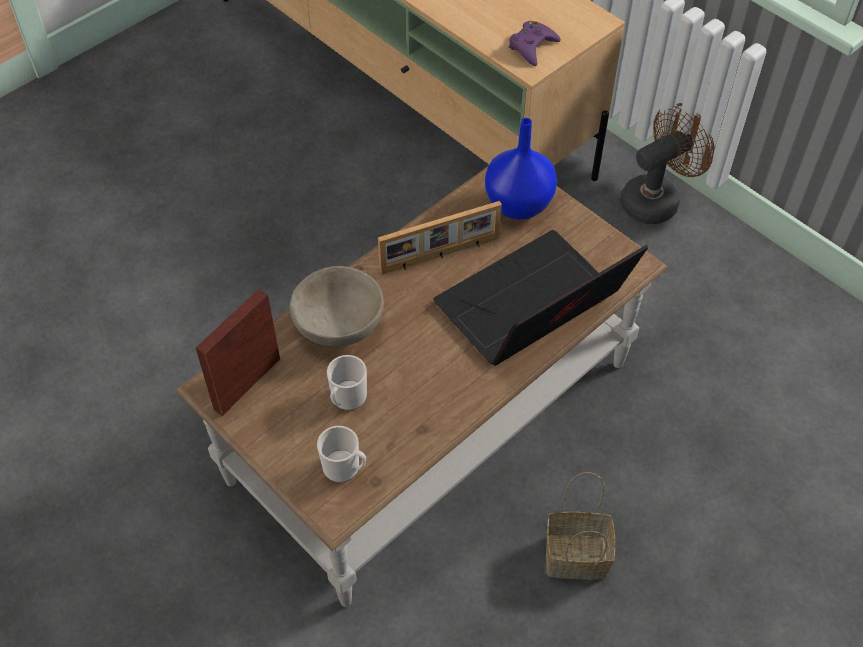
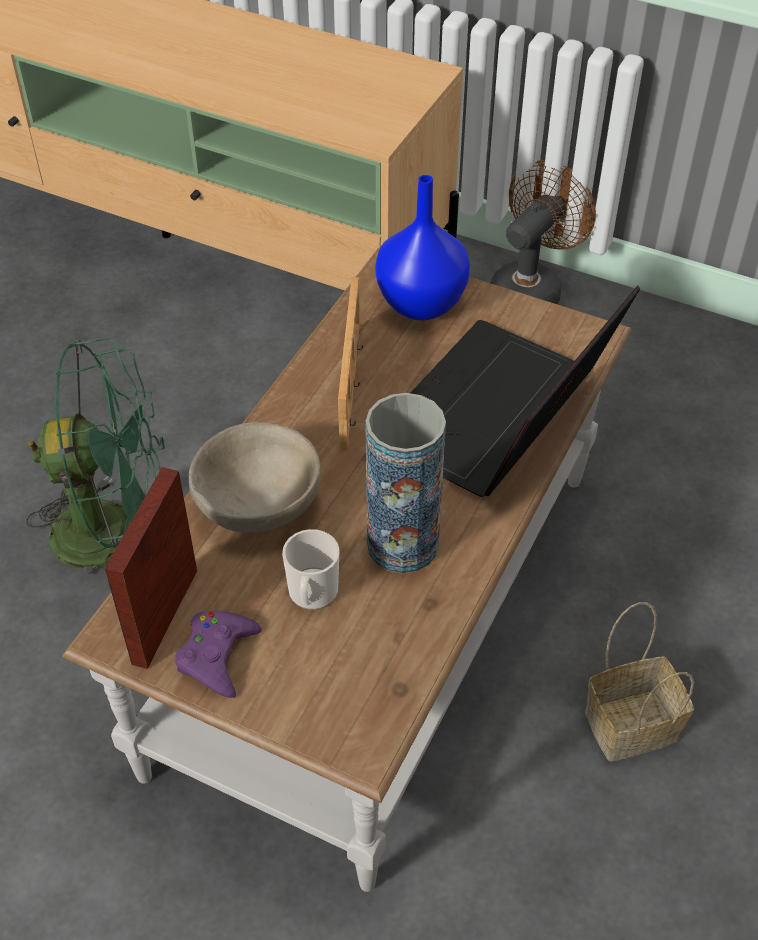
camera: 20 degrees left, 5 degrees down
mug [317,426,366,482] -> none
picture frame [378,201,502,275] -> picture frame turned 45 degrees counterclockwise [338,277,363,450]
purple game controller [509,21,561,66] -> purple game controller moved to [175,611,262,698]
none -> green fan [26,338,165,574]
none -> vase [365,393,446,573]

